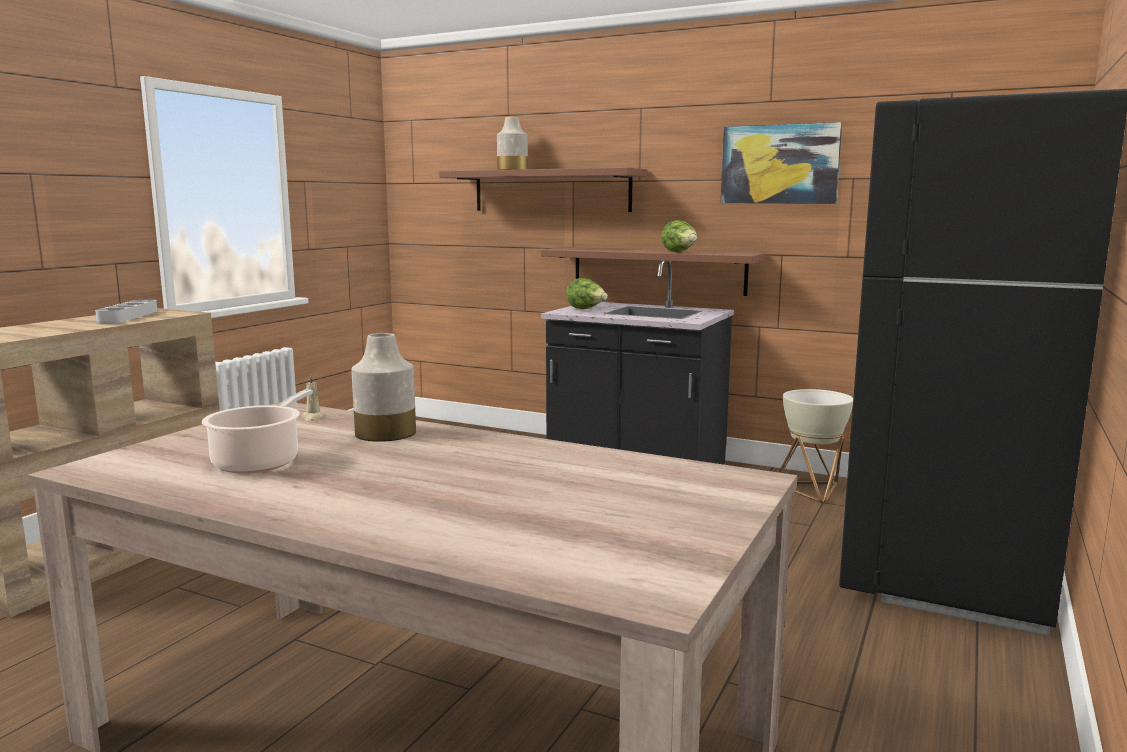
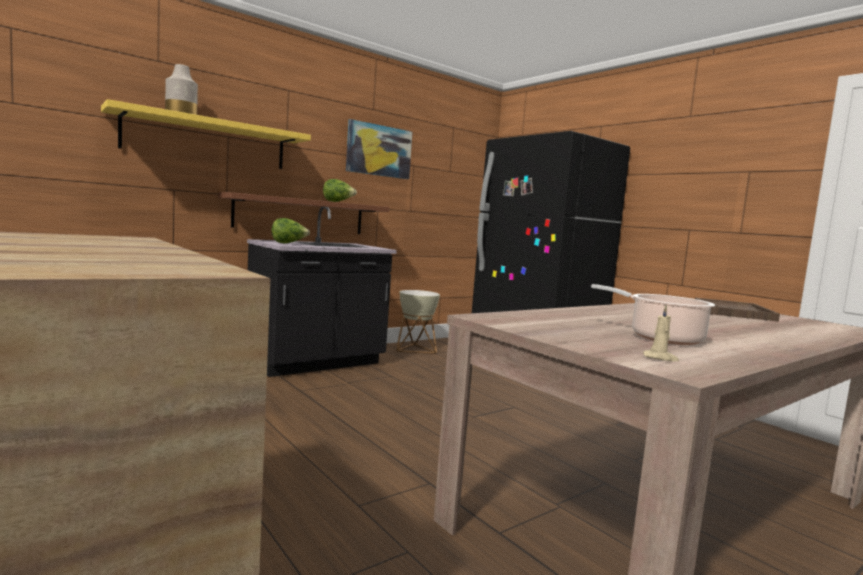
camera: 65 degrees left, 5 degrees down
grey tray [95,300,157,323] -> none
beige candle [302,374,326,421] -> beige candle moved to [643,305,679,361]
beige vase [351,333,416,442] -> none
brown shelf [439,167,647,212] -> yellow shelf [101,99,311,169]
none -> brown tray [695,298,780,322]

